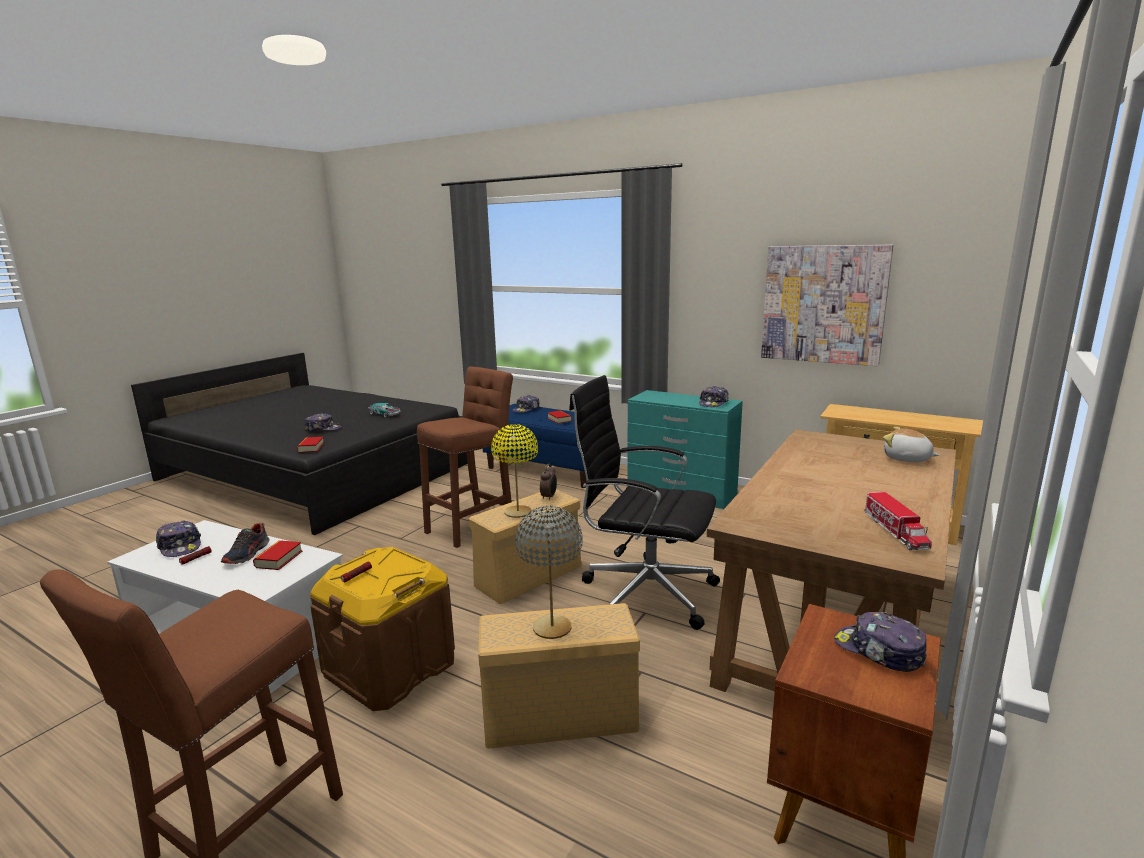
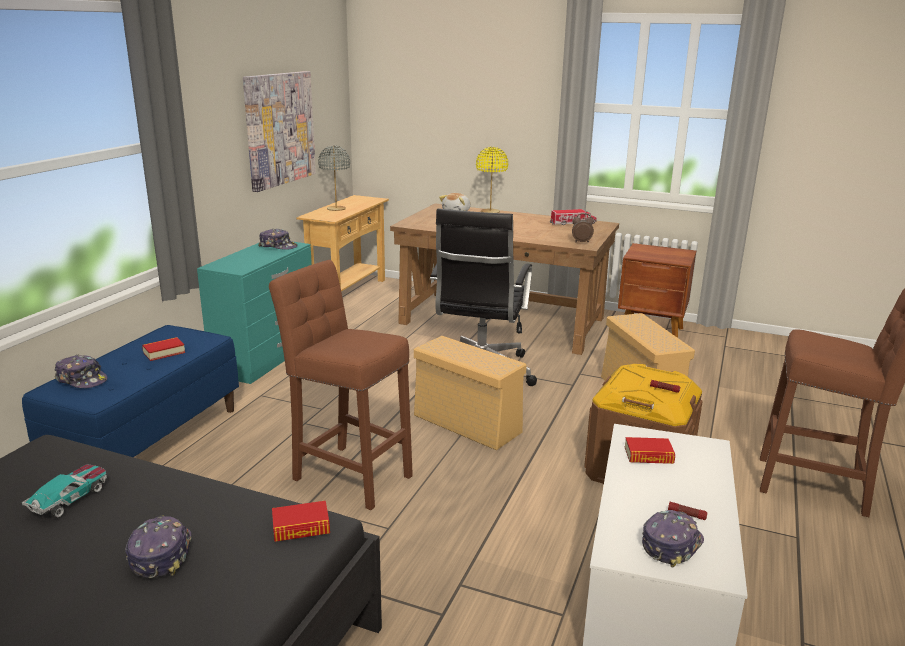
camera: 100 degrees left, 5 degrees up
shoe [221,523,269,564] -> none
yellow table lamp [491,424,538,518] -> yellow table lamp moved to [476,147,508,213]
grey table lamp [515,506,583,639] -> grey table lamp moved to [318,146,350,211]
alarm clock [540,464,557,501] -> alarm clock moved to [572,213,594,243]
cap [834,612,927,672] -> none

